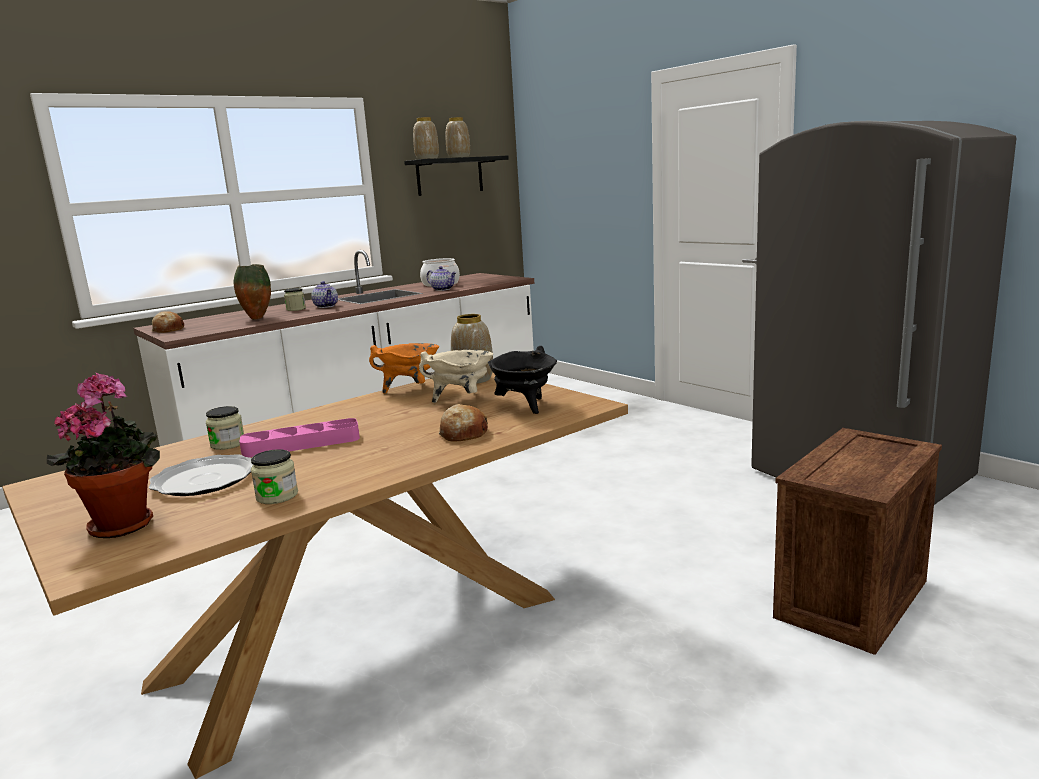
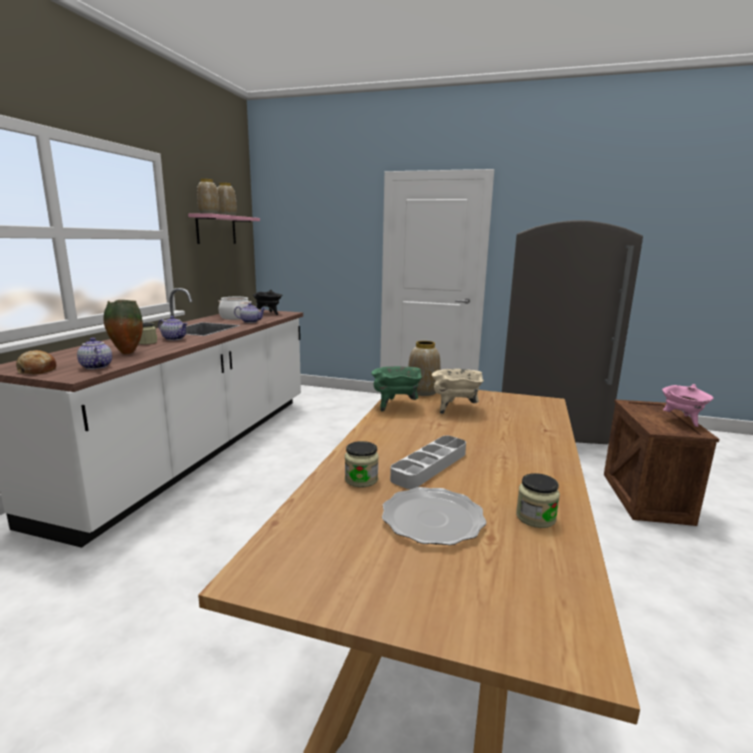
camera: 35 degrees left, 0 degrees up
potted plant [47,373,160,538] -> none
pink tray [239,418,360,458] -> grey tray [390,436,466,489]
orange cooking pot [369,343,439,394] -> green cooking pot [371,366,423,411]
black shelf [404,155,509,196] -> pink shelf [188,214,260,244]
bread [439,404,488,442] -> none
black cooking pot [488,346,557,414] -> black cooking pot moved to [253,290,282,315]
none -> teapot [77,338,112,369]
none -> pink cooking pot [662,384,714,427]

